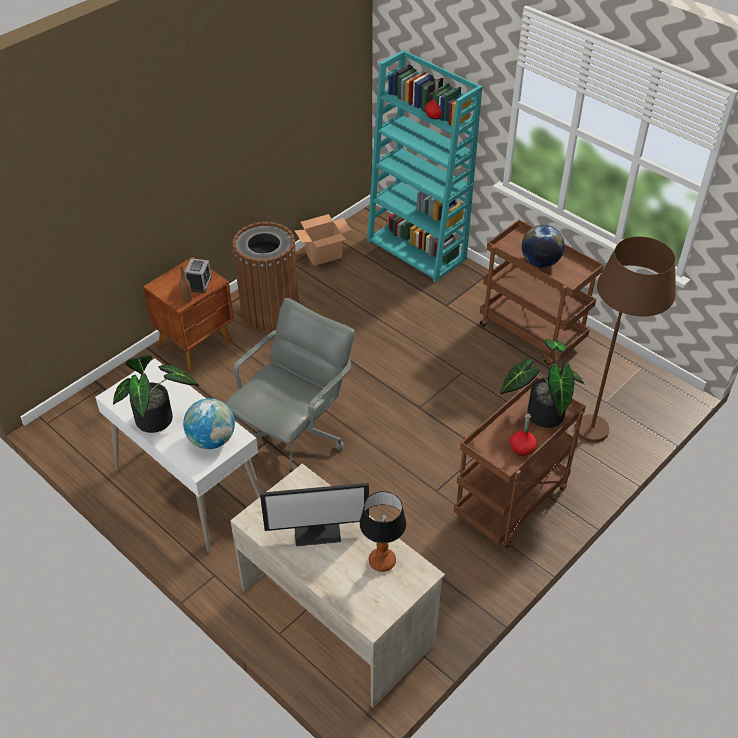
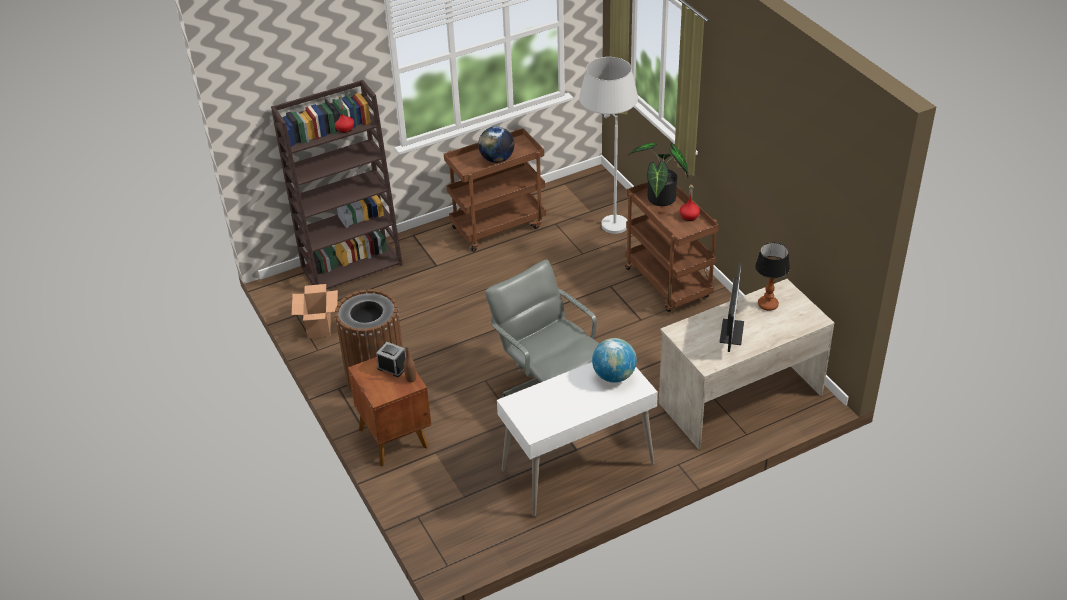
camera: 70 degrees left, 5 degrees down
potted plant [113,355,199,433] -> none
turquoise bookcase [367,50,482,282] -> brown bookcase [271,80,403,289]
brown floor lamp [575,236,676,442] -> white floor lamp [579,57,638,234]

